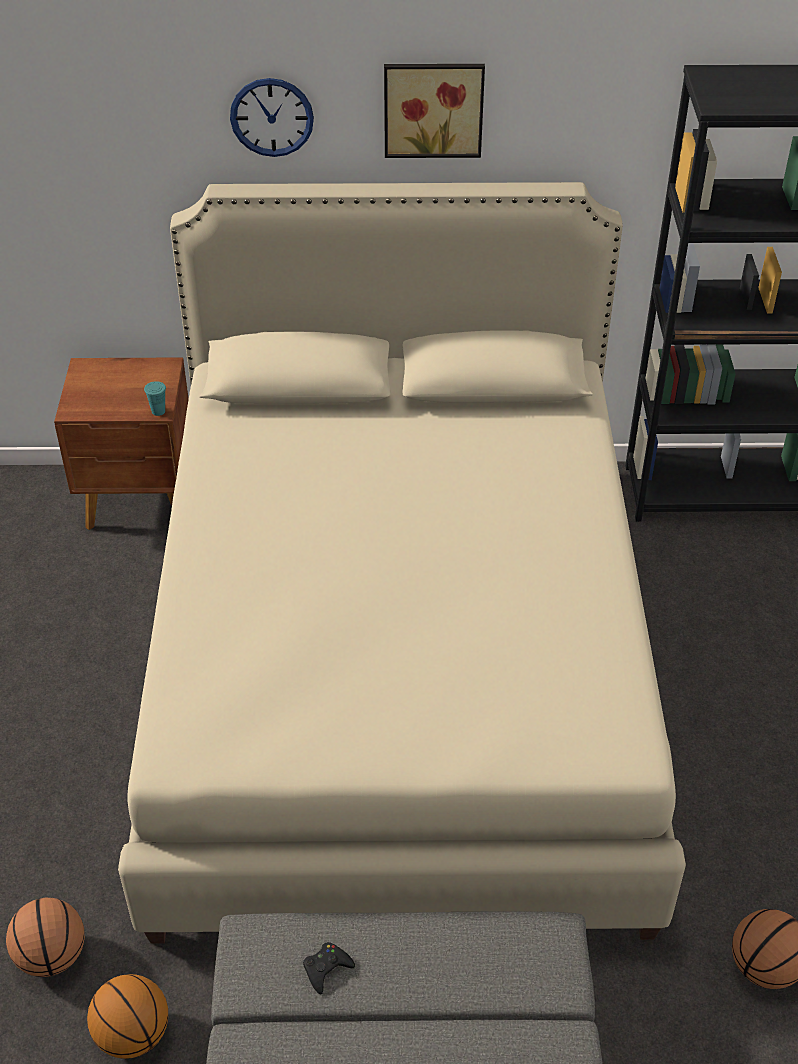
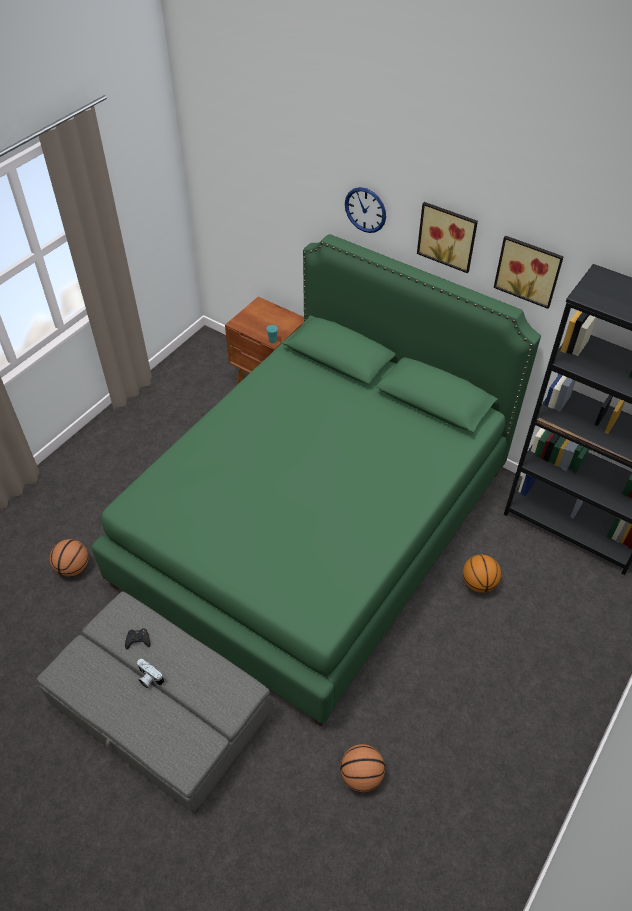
camera: 35 degrees right, 5 degrees up
basketball [87,974,168,1059] -> basketball moved to [463,555,501,593]
beige bed [118,182,686,944] -> green bed [91,234,541,726]
none -> camera [137,659,164,689]
none -> picture [494,236,564,309]

